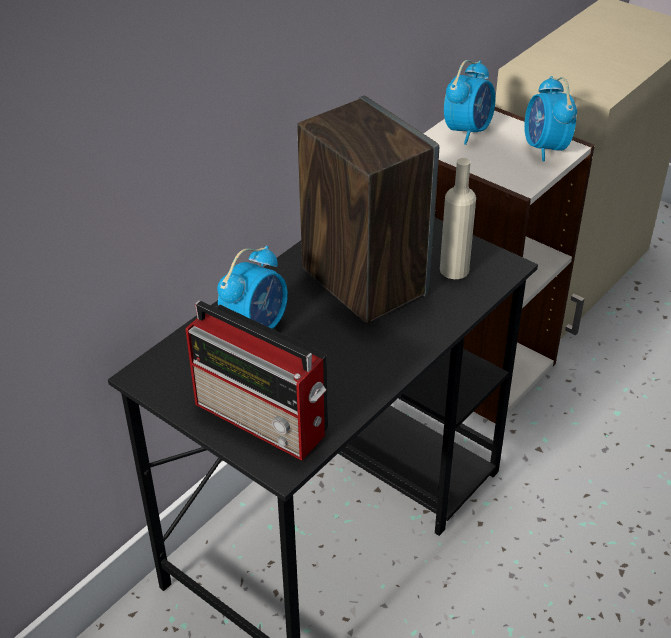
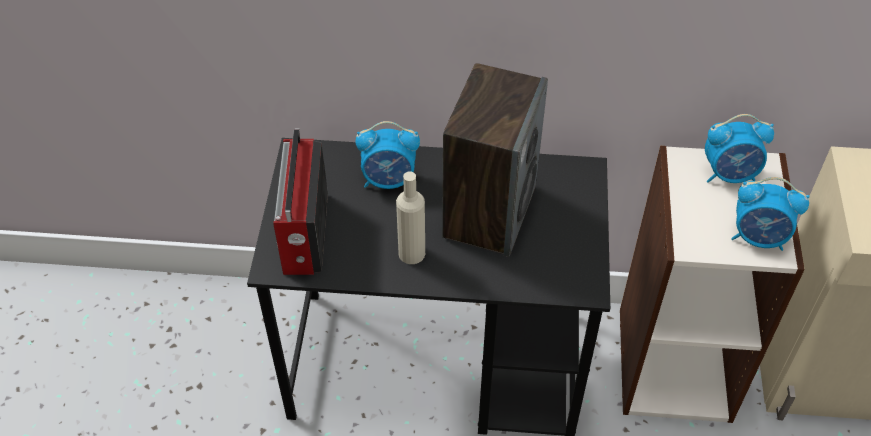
camera: 55 degrees right, 10 degrees up
beige bottle [440,158,476,279] -> beige bottle moved to [396,171,425,264]
alarm clock [524,76,577,162] -> alarm clock turned 120 degrees counterclockwise [731,177,810,251]

